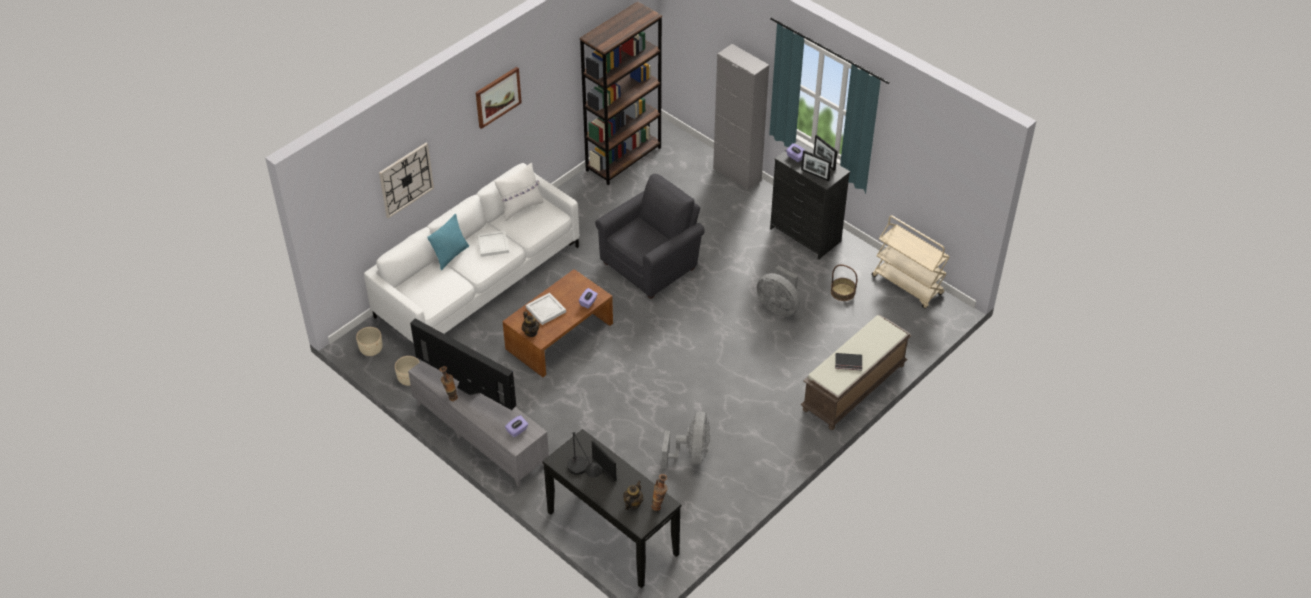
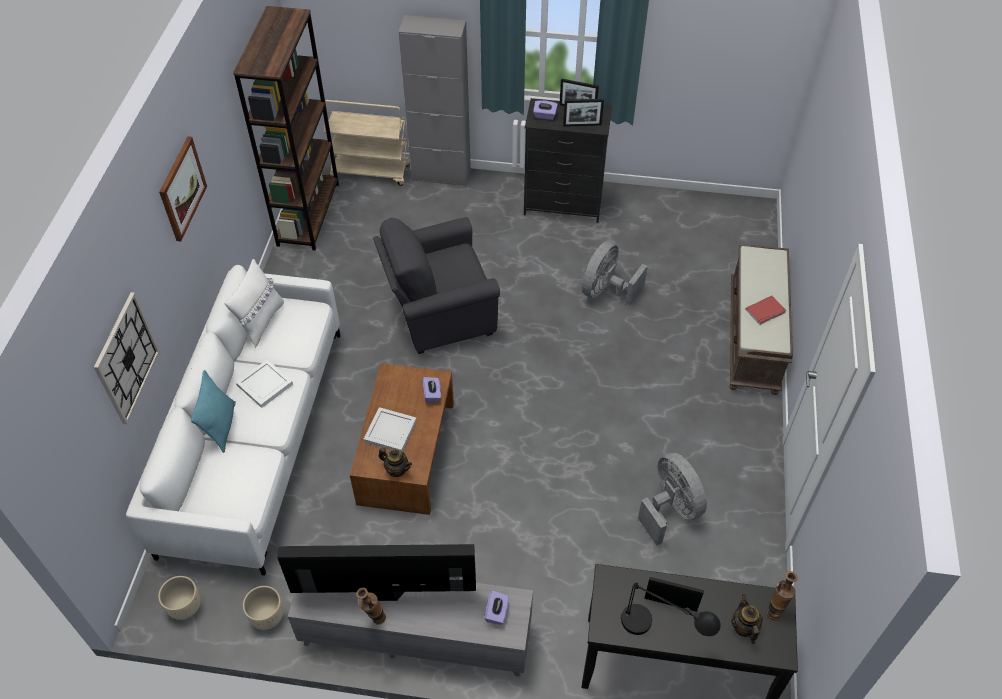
camera: 35 degrees left, 5 degrees up
grey armchair [595,174,705,299] -> grey armchair turned 120 degrees counterclockwise [373,217,500,354]
grey fan [757,266,800,317] -> grey fan turned 120 degrees clockwise [582,241,647,305]
basket [831,265,857,301] -> none
black book [835,353,862,371] -> red book [746,296,786,325]
beige cart [872,215,950,309] -> beige cart moved to [324,100,410,186]

